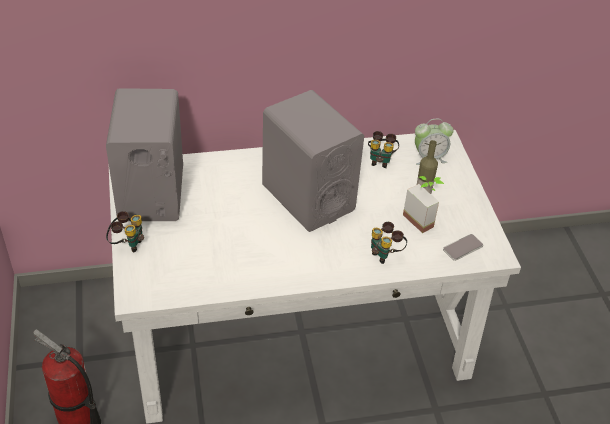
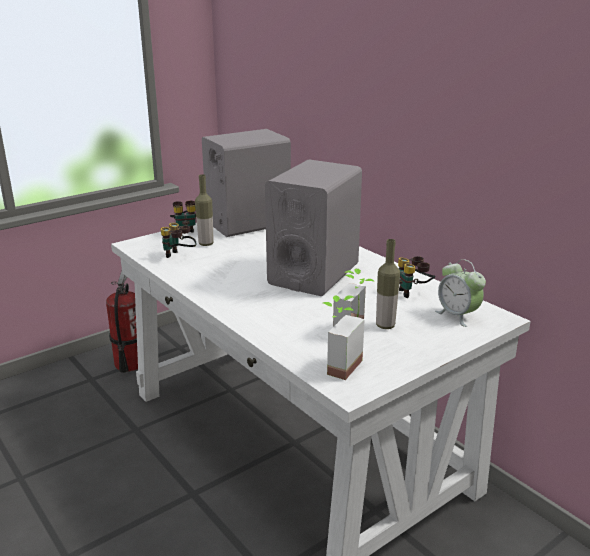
camera: 65 degrees right, 20 degrees down
binoculars [371,222,407,264] -> binoculars moved to [161,223,197,258]
phone [443,234,483,261] -> potted plant [323,295,365,380]
none -> bottle [195,174,214,246]

